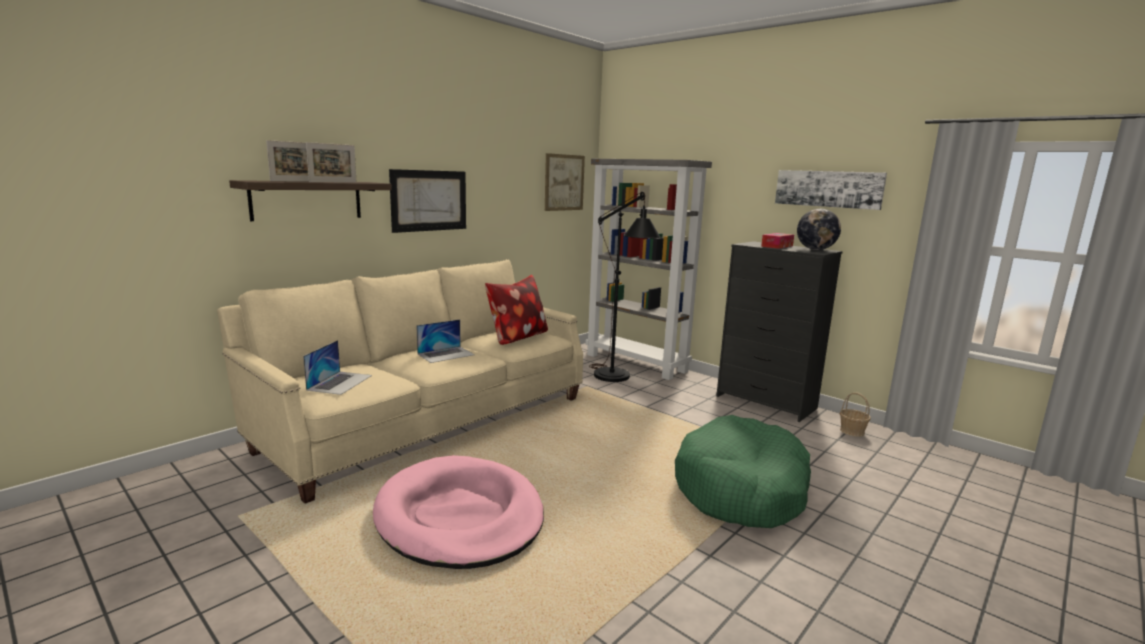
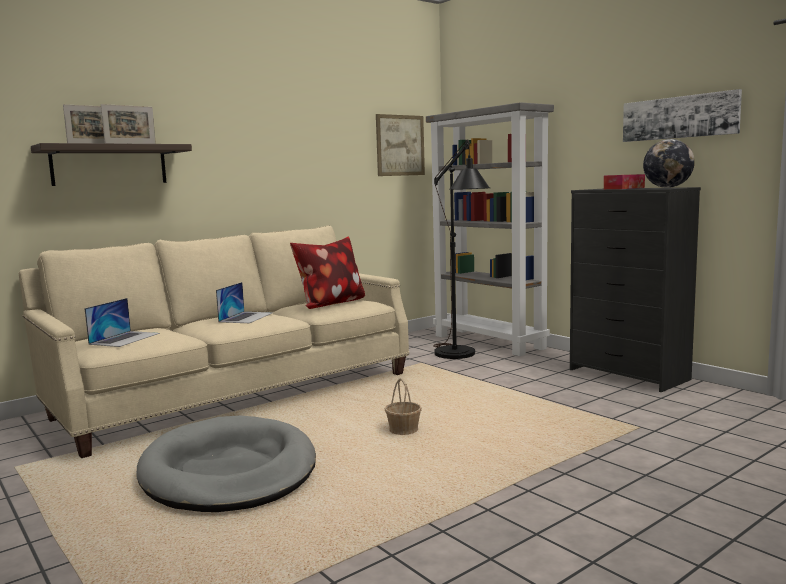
camera: 10 degrees right, 5 degrees down
pink dog bed [373,455,544,569] -> grey dog bed [137,415,316,512]
picture [389,169,466,233] -> none
laptop [416,319,475,363] -> laptop turned 45 degrees counterclockwise [216,282,273,323]
green dog bed [675,415,811,528] -> none
basket [840,392,871,437] -> basket moved to [385,378,422,435]

